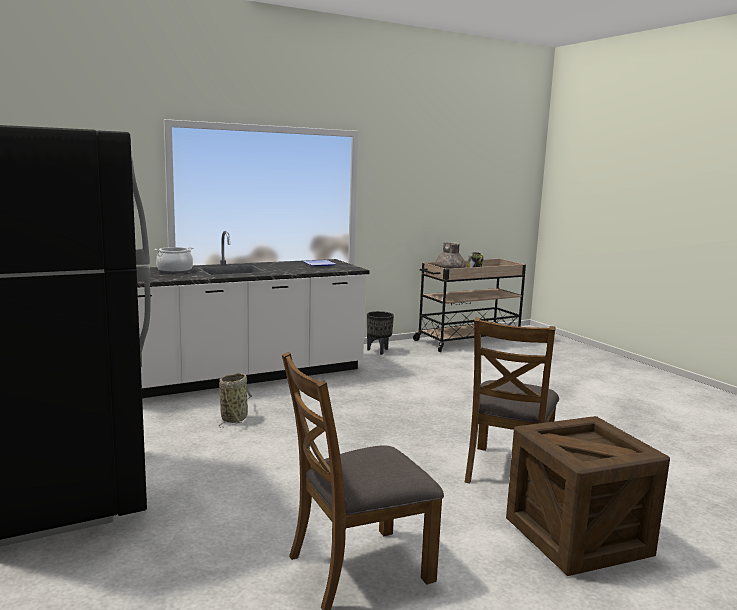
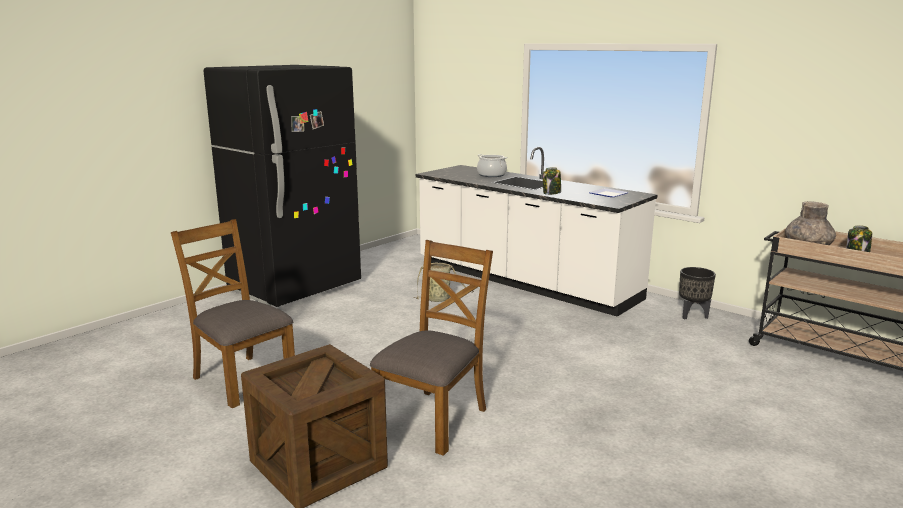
camera: 70 degrees right, 5 degrees up
brown chair [465,318,559,484] -> brown chair turned 120 degrees clockwise [370,240,493,456]
none -> jar [543,167,561,195]

